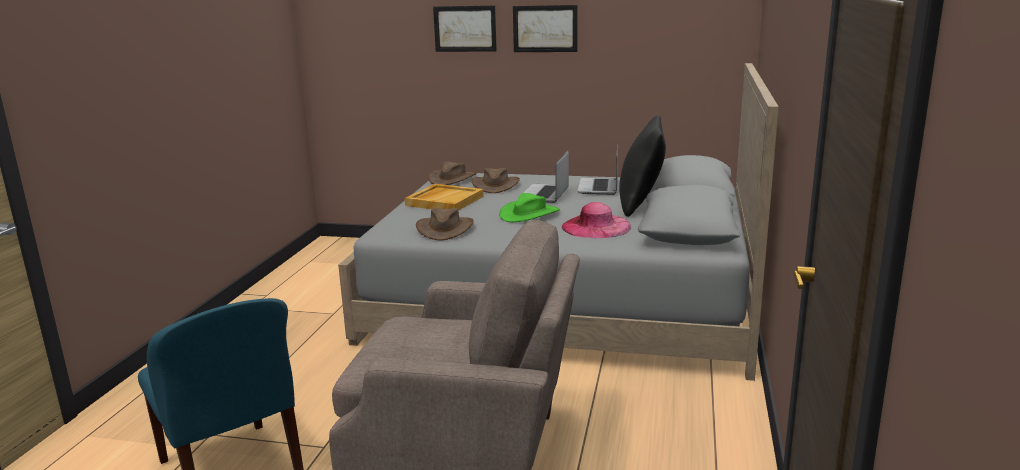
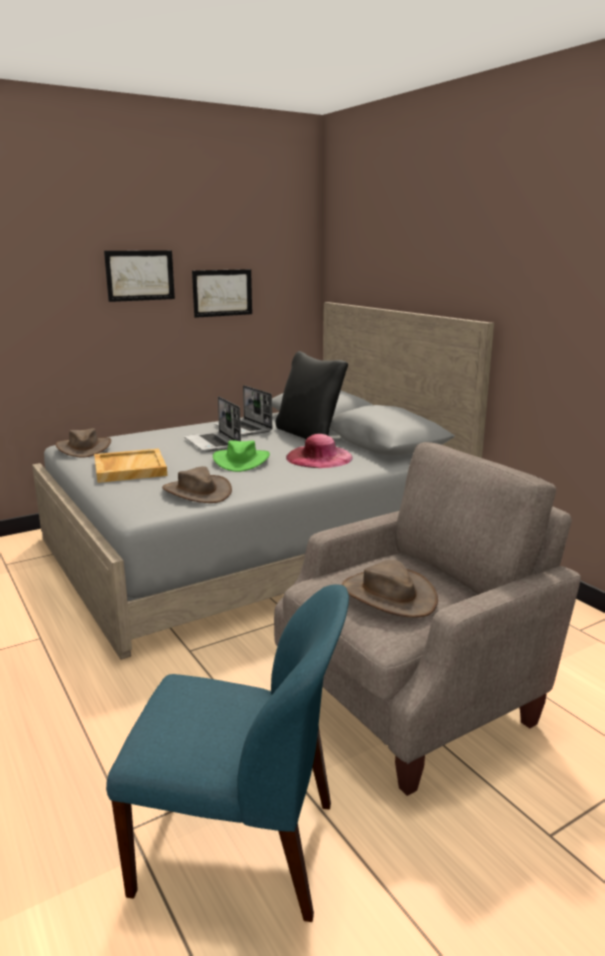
camera: 45 degrees left, 0 degrees up
picture [433,5,497,52] -> picture moved to [192,269,252,318]
brown hat [472,168,520,193] -> brown hat moved to [341,560,438,618]

